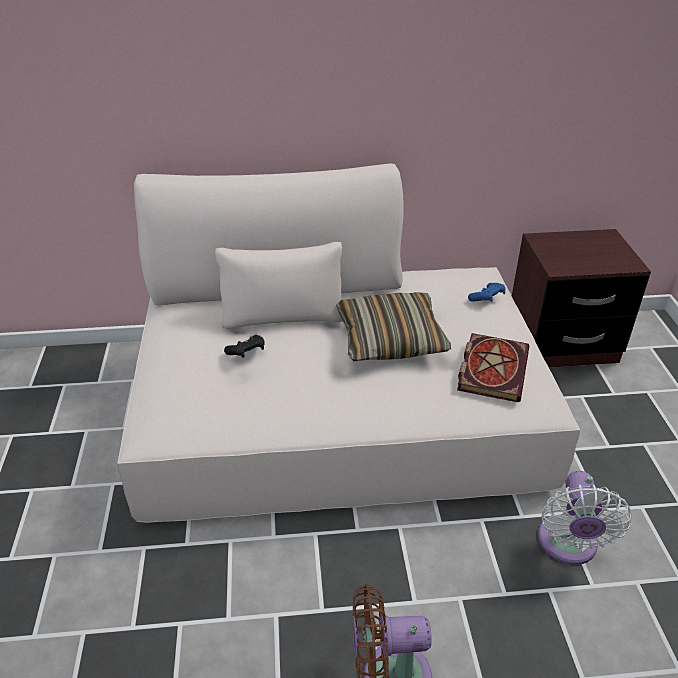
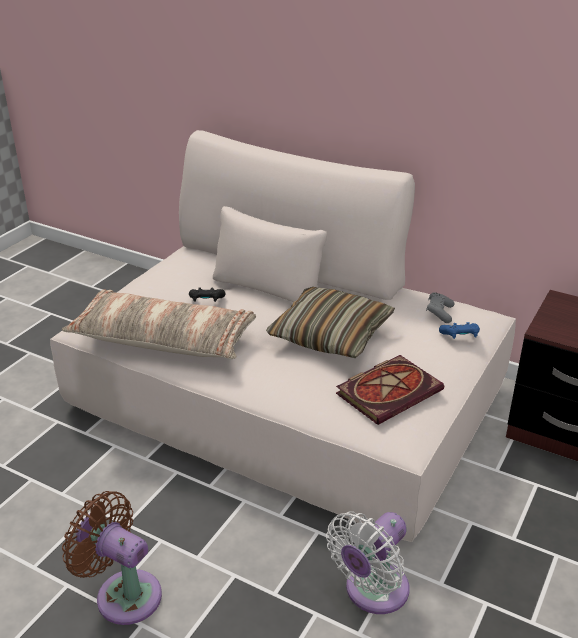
camera: 35 degrees right, 5 degrees down
none -> pillow [62,289,256,359]
none -> grey game controller [426,292,454,323]

